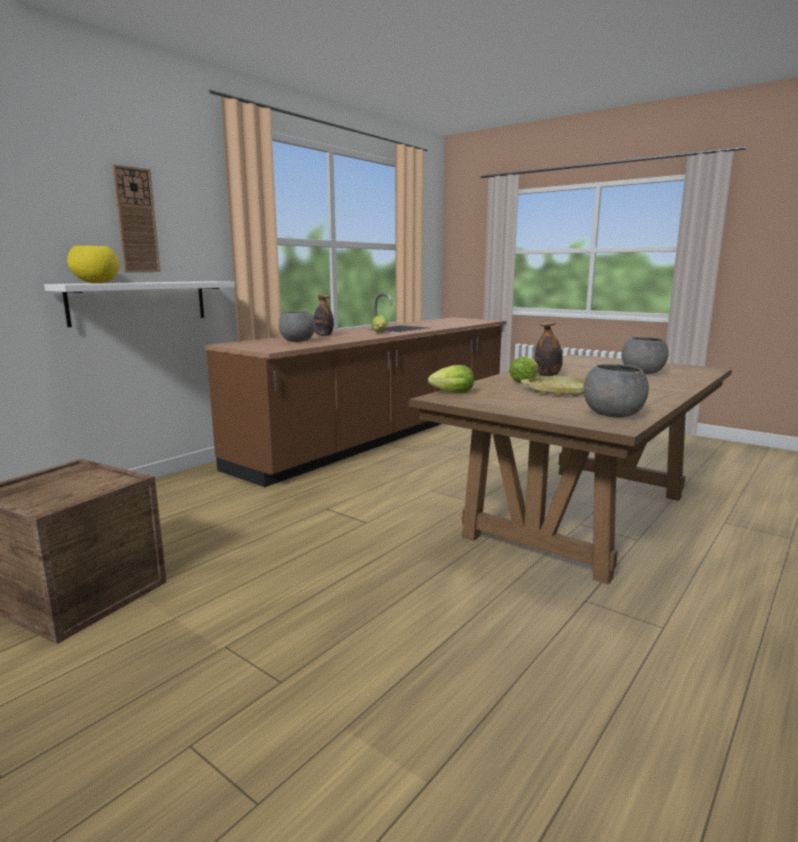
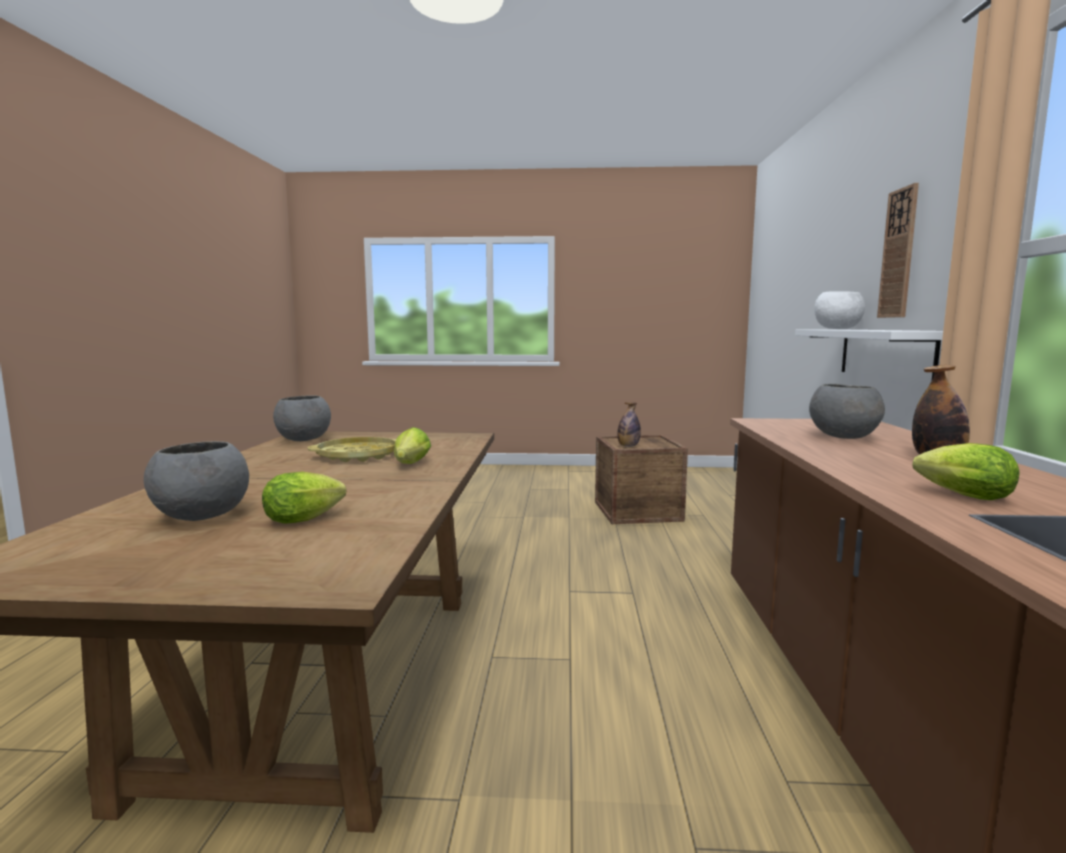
camera: 145 degrees right, 5 degrees down
yellow bowl [67,246,120,283] -> white bowl [814,291,865,329]
lettuce [428,365,474,393] -> lettuce moved to [262,472,346,524]
bottle [534,321,563,376] -> bottle moved to [617,403,641,447]

